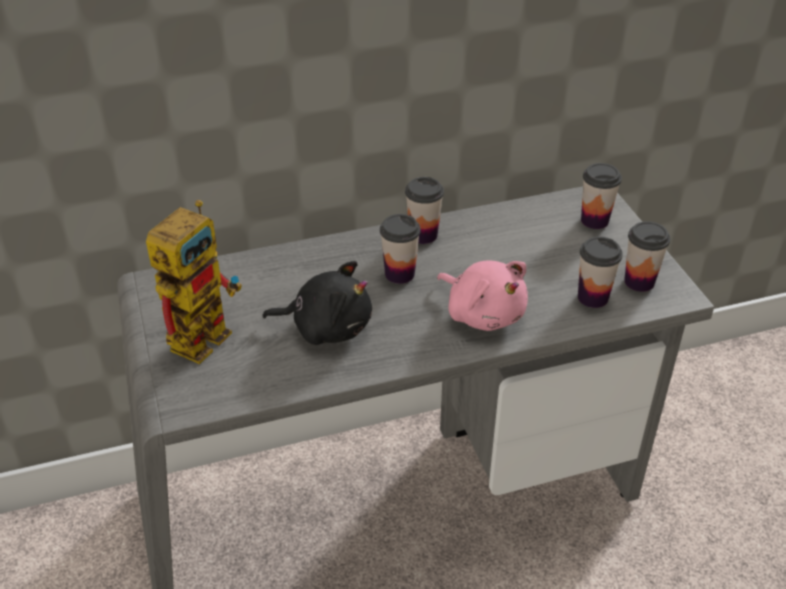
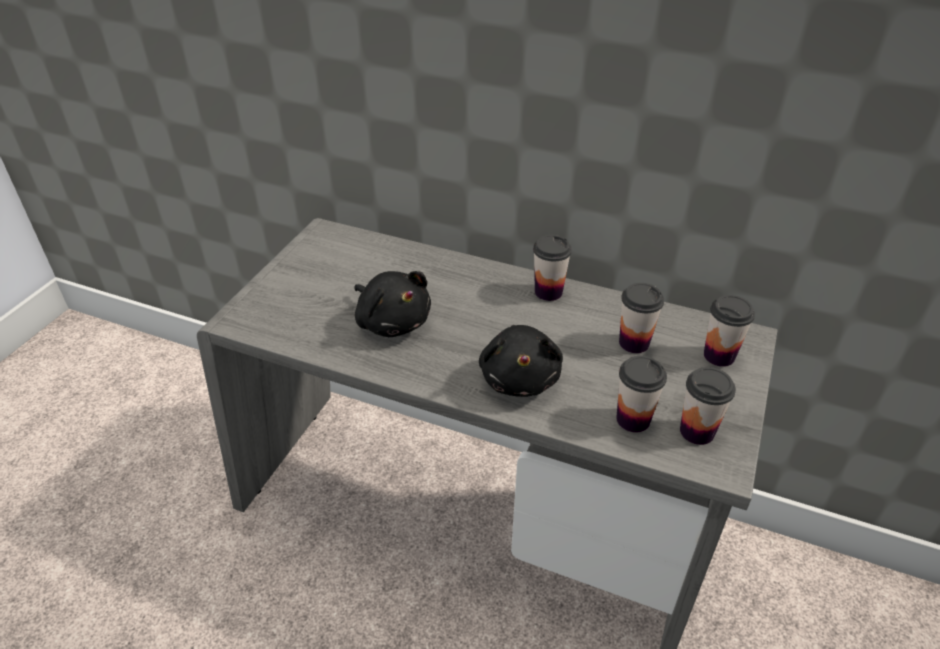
camera: 40 degrees right, 0 degrees up
toy robot [146,200,242,364] -> none
cup [380,214,421,284] -> cup moved to [619,283,664,353]
pink plush toy [437,260,528,331] -> black plush toy [479,325,563,397]

